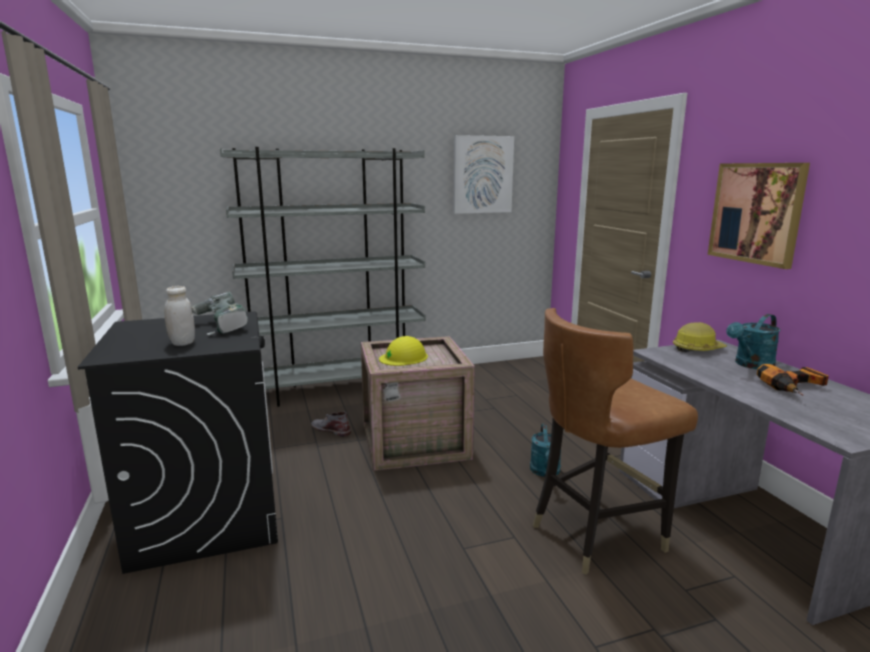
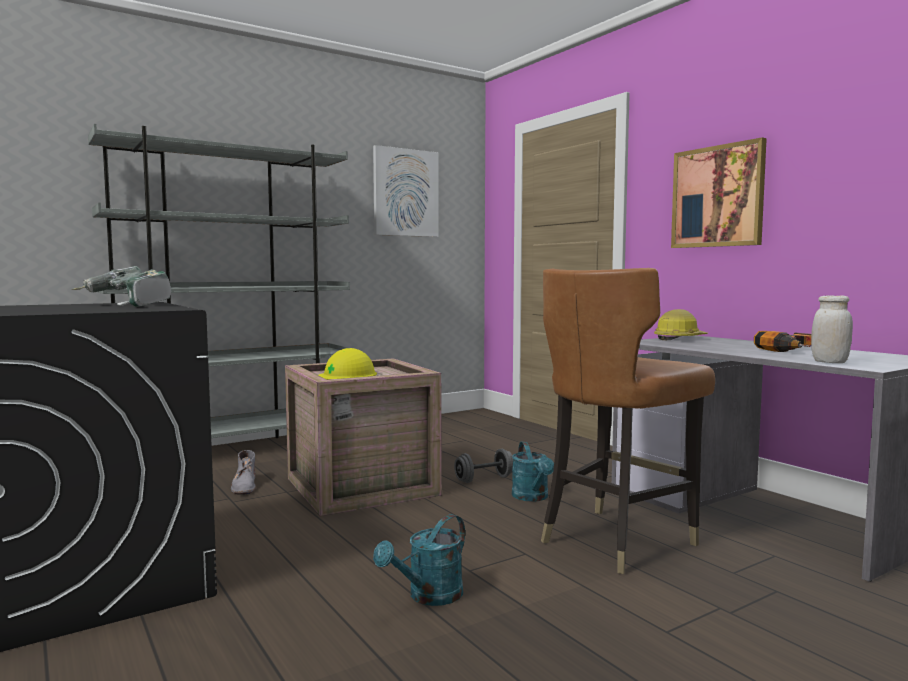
camera: 15 degrees left, 10 degrees down
white jar [164,286,195,346] -> white jar moved to [811,295,853,363]
grey boot [311,412,351,436] -> grey boot turned 120 degrees counterclockwise [231,450,256,495]
turquoise watering can [726,314,781,369] -> turquoise watering can moved to [373,514,465,606]
none -> grey dumbbell [454,449,513,483]

